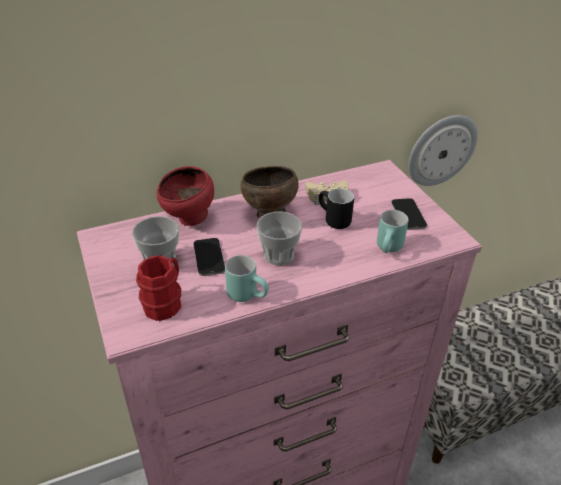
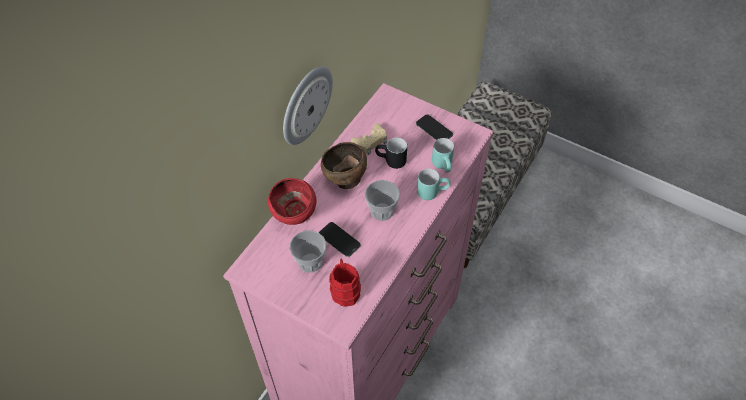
camera: 35 degrees left, 15 degrees up
turquoise mug [225,255,269,302] -> turquoise mug moved to [417,169,451,200]
wall clock [408,115,478,186] -> wall clock moved to [283,66,333,145]

